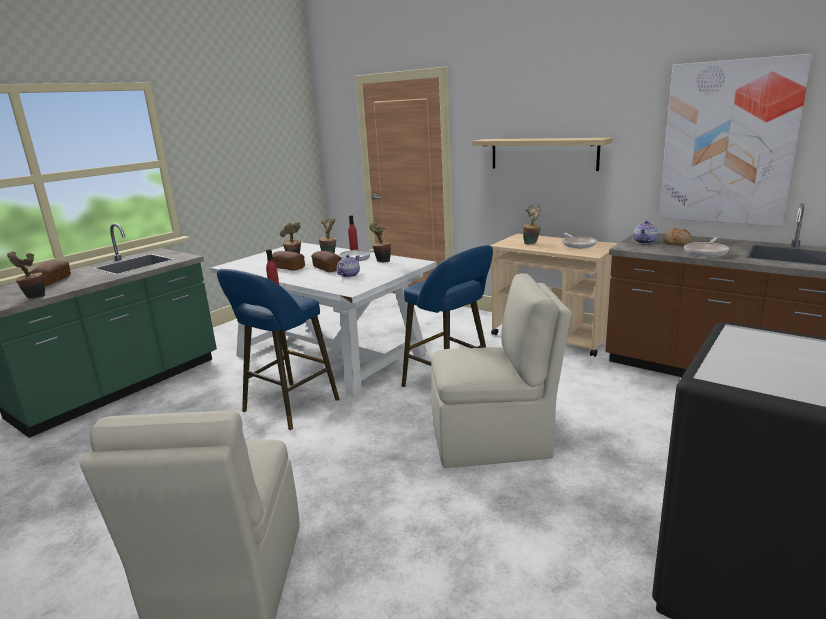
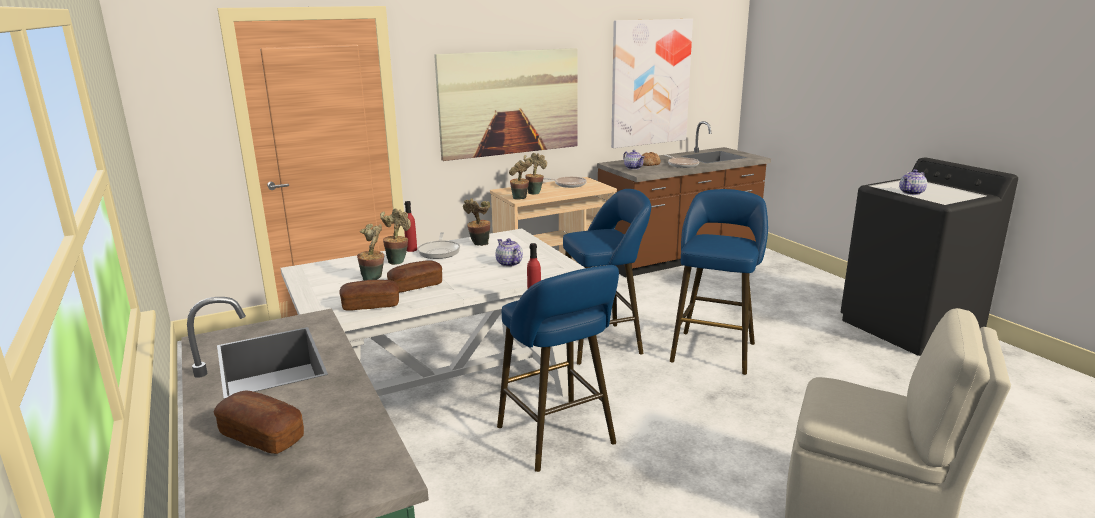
camera: 65 degrees left, 0 degrees up
potted plant [7,251,46,299] -> potted plant moved to [509,160,531,199]
bread [311,251,342,272] -> bread moved to [339,280,399,311]
beige chair [431,274,572,468] -> blue stool [670,189,768,375]
shelf [471,138,613,171] -> picture [434,48,578,161]
none -> teapot [899,169,927,195]

